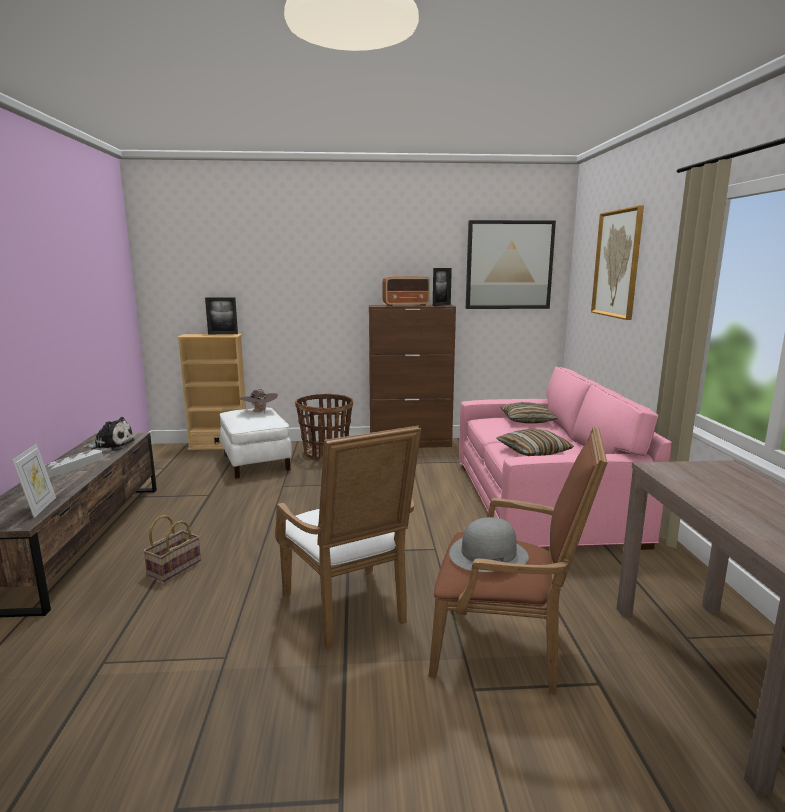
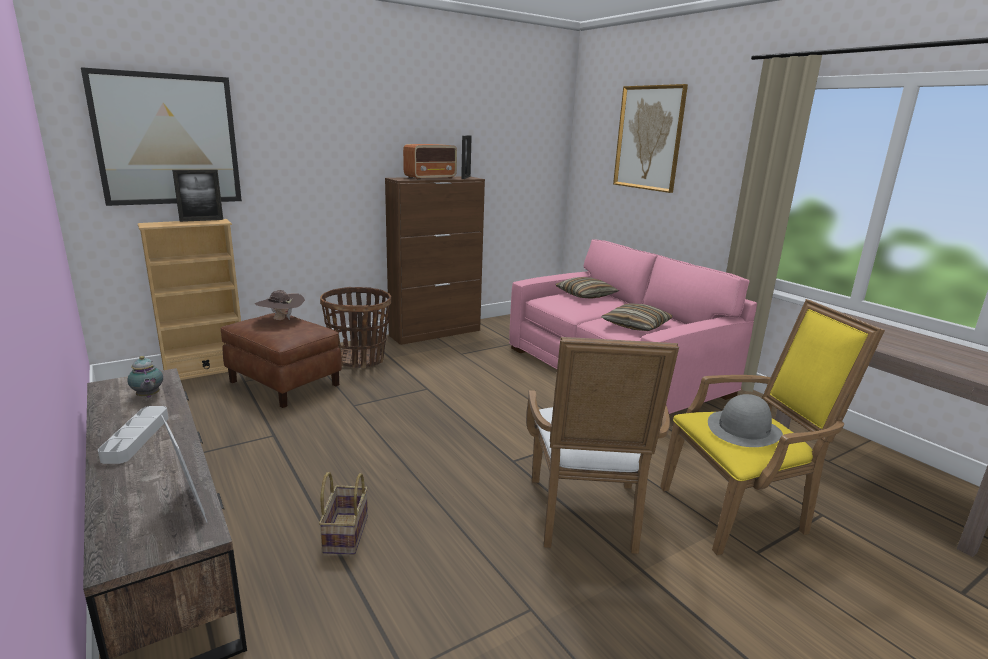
camera: 30 degrees left, 5 degrees up
plush toy [82,417,135,452] -> teapot [128,356,163,398]
white ottoman [220,408,292,479] -> brown ottoman [220,313,342,408]
white armchair [275,426,421,649] -> white armchair turned 60 degrees clockwise [526,337,679,554]
brown armchair [429,426,607,695] -> yellow armchair [660,299,885,555]
picture [466,220,556,309] -> picture moved to [81,67,242,206]

